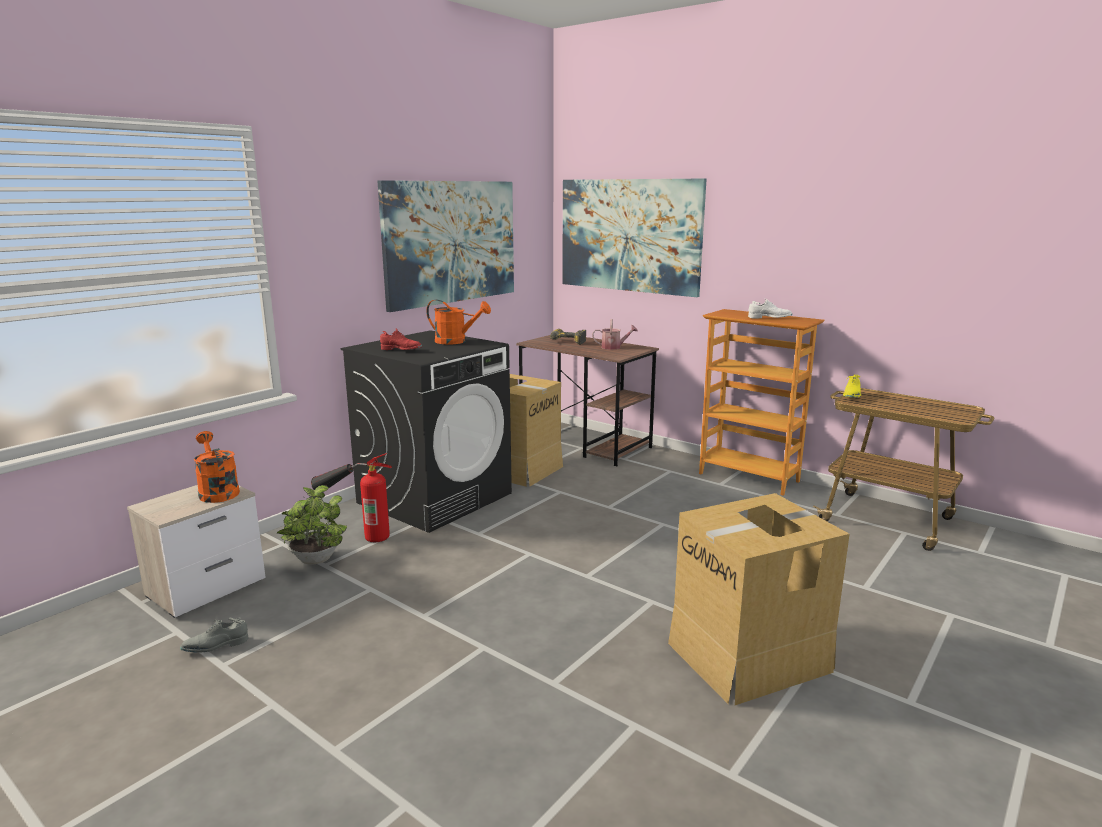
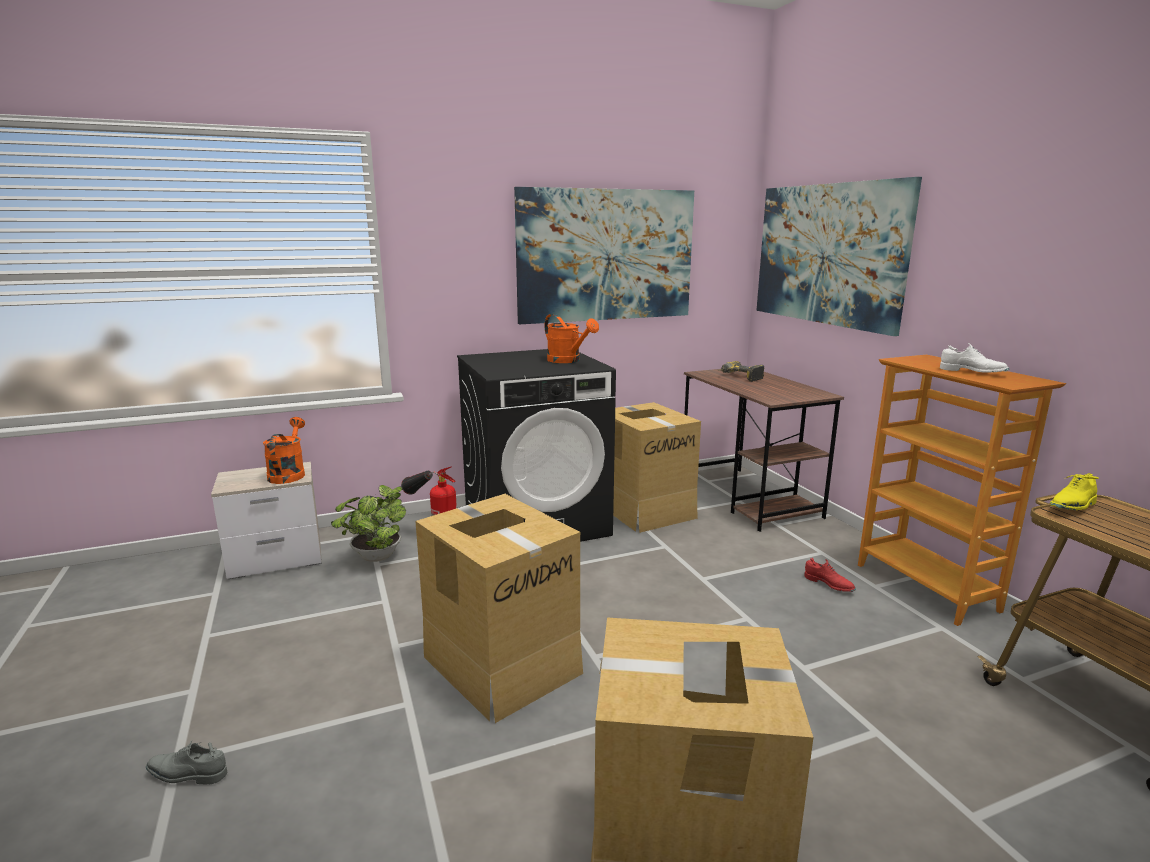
camera: 30 degrees right, 0 degrees up
grey shoe [180,618,248,652] -> grey shoe moved to [146,740,227,784]
red shoe [380,328,422,350] -> red shoe moved to [804,558,856,592]
watering can [592,319,638,350] -> none
none -> cardboard box [415,494,583,723]

